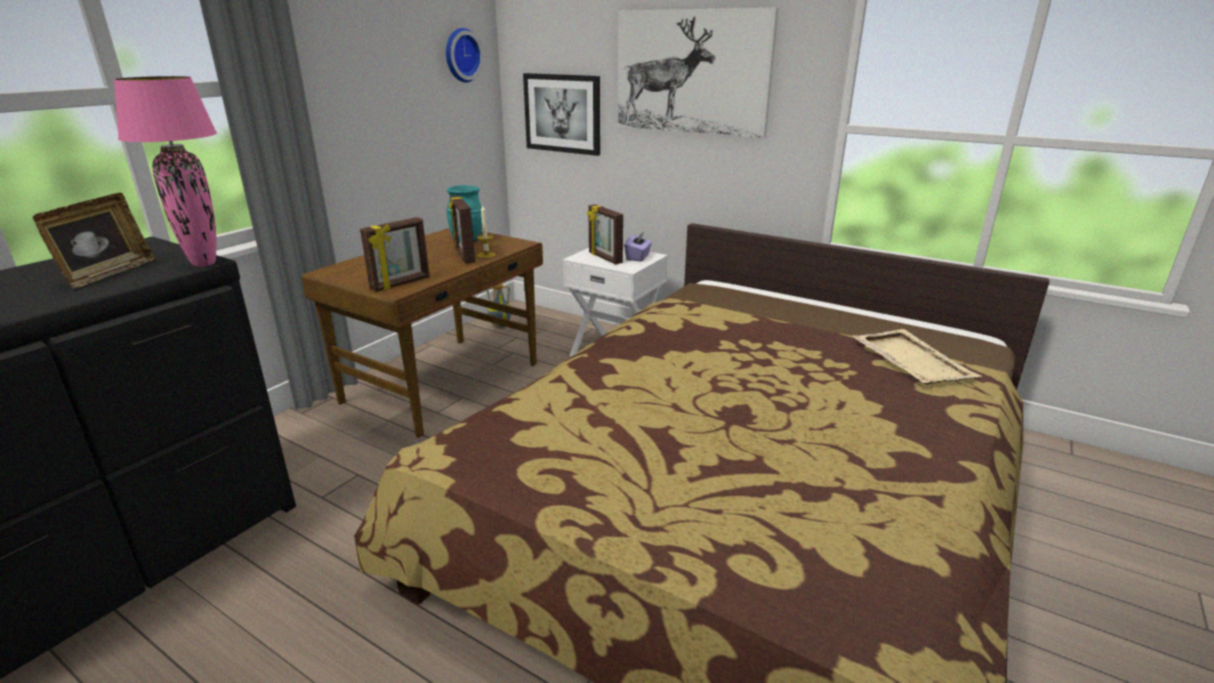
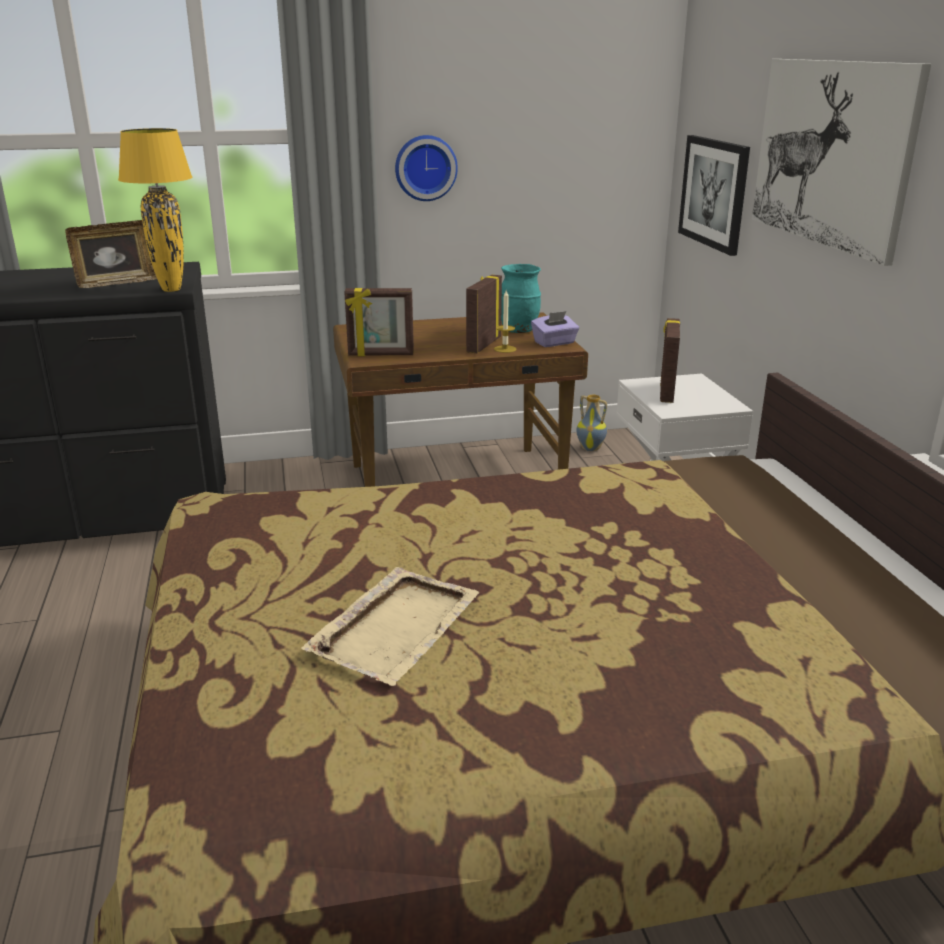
camera: 45 degrees right, 0 degrees up
pink table lamp [113,76,217,267] -> yellow table lamp [118,128,193,292]
wall clock [446,28,484,82] -> wall clock moved to [395,135,458,201]
purple tissue box [624,232,652,261] -> purple tissue box moved to [531,311,579,347]
beige tray [853,329,982,385] -> beige tray moved to [301,567,479,686]

